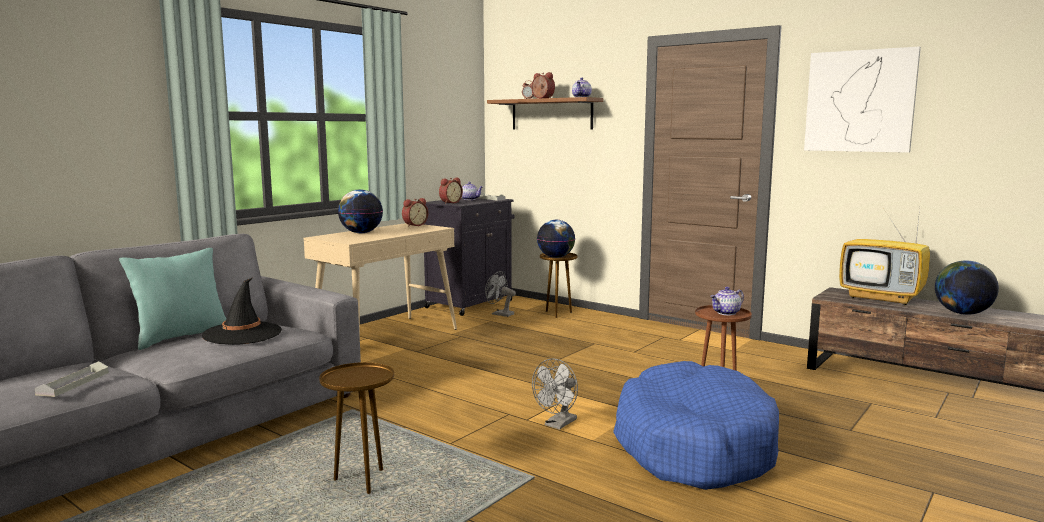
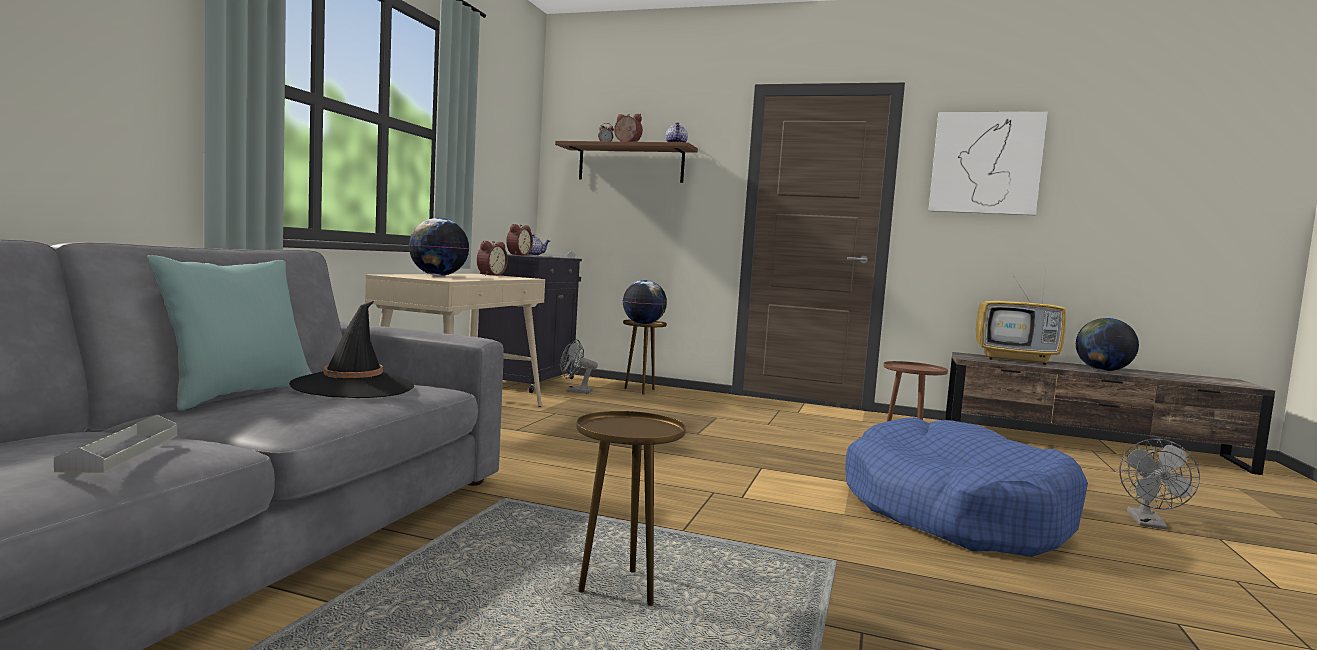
camera: 20 degrees left, 5 degrees down
grey fan [532,359,578,430] -> grey fan moved to [1119,439,1200,529]
teapot [710,287,744,315] -> none

